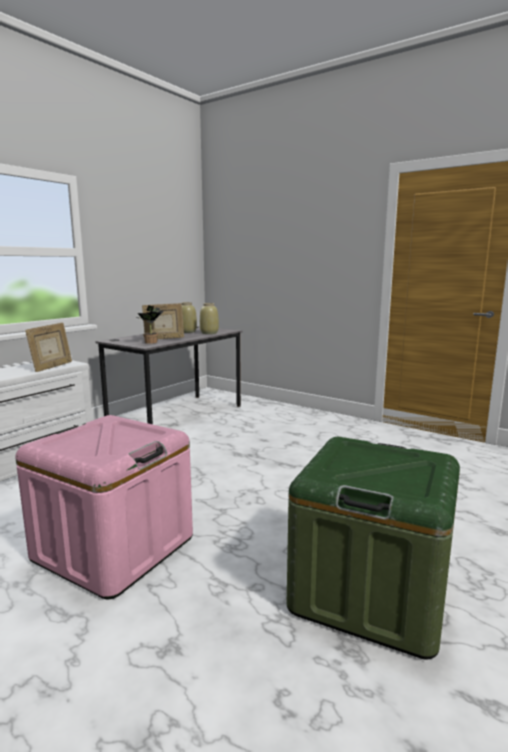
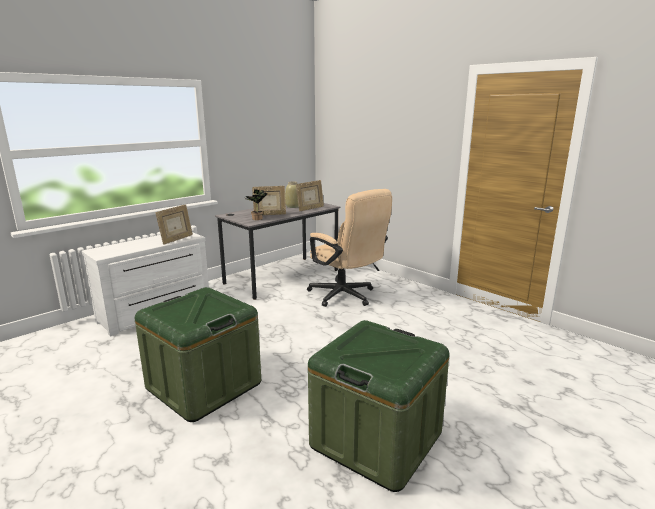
camera: 10 degrees right, 5 degrees up
pink storage box [16,415,193,599] -> green storage box [135,287,261,422]
beige vase [200,303,219,334] -> picture frame [296,180,324,211]
none -> beige office chair [307,189,392,307]

